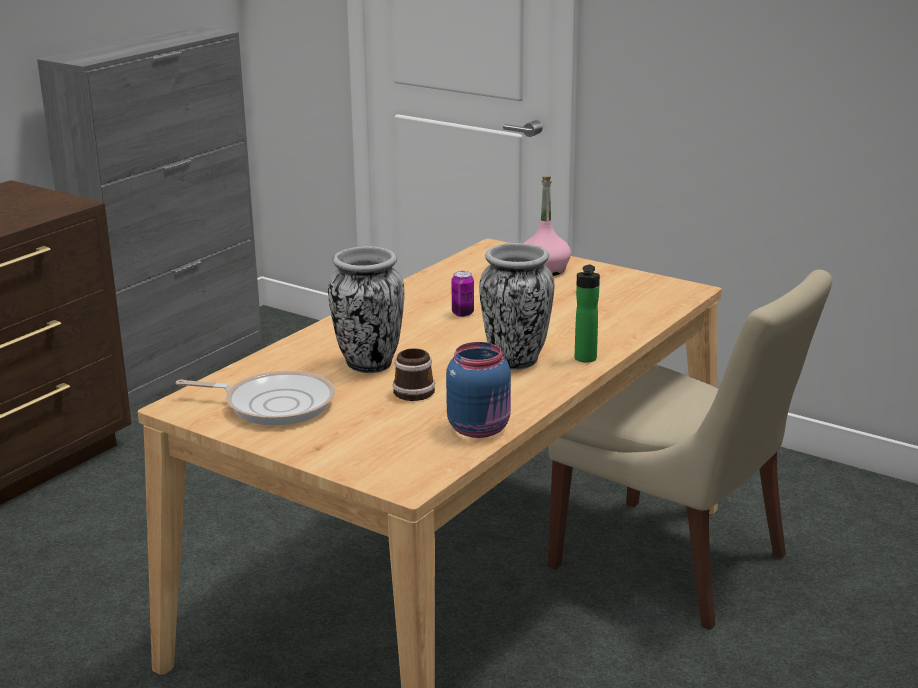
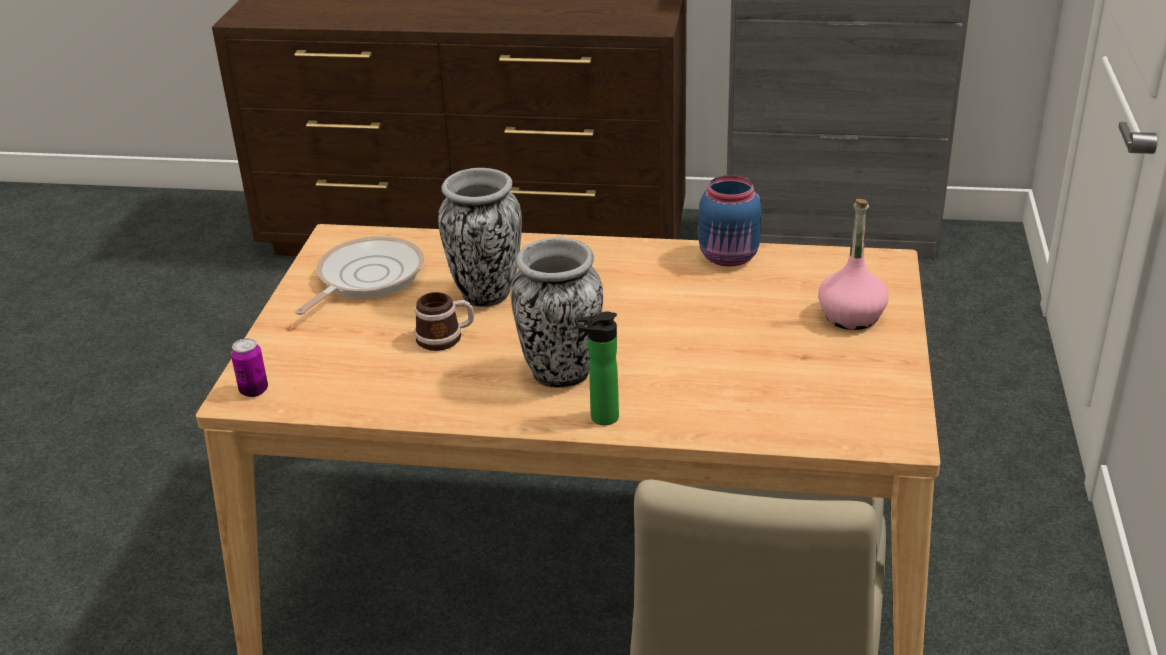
camera: 65 degrees right, 10 degrees up
frying pan [175,371,335,426] -> frying pan turned 135 degrees counterclockwise [295,236,424,315]
blue jar [446,342,511,438] -> blue jar moved to [699,175,761,266]
can [451,271,474,317] -> can moved to [231,338,268,397]

